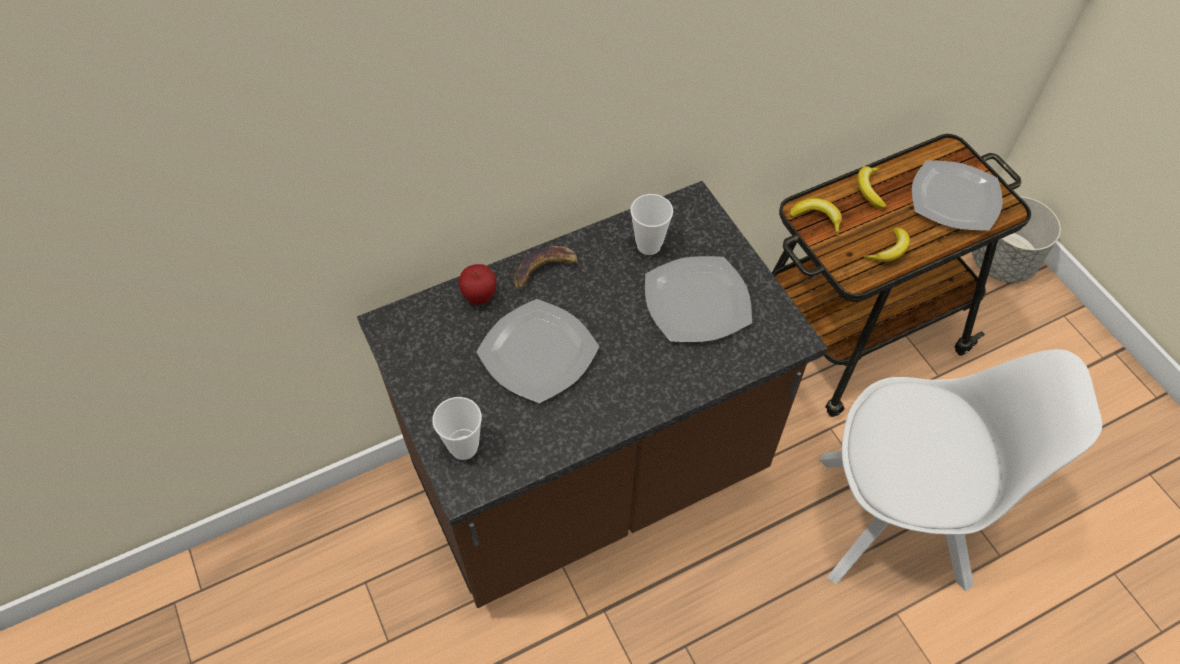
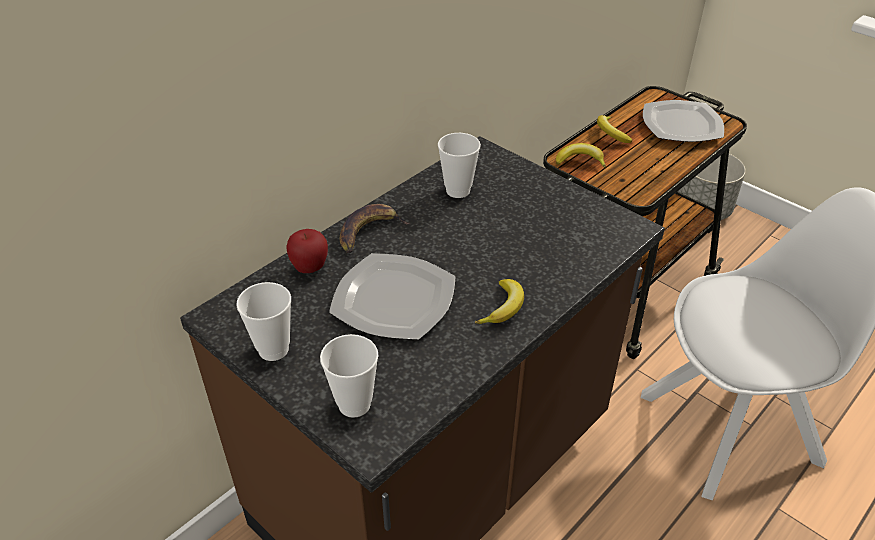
camera: 20 degrees left, 15 degrees down
plate [645,256,752,342] -> none
banana [864,228,910,262] -> banana moved to [475,279,524,324]
none -> cup [236,282,291,361]

